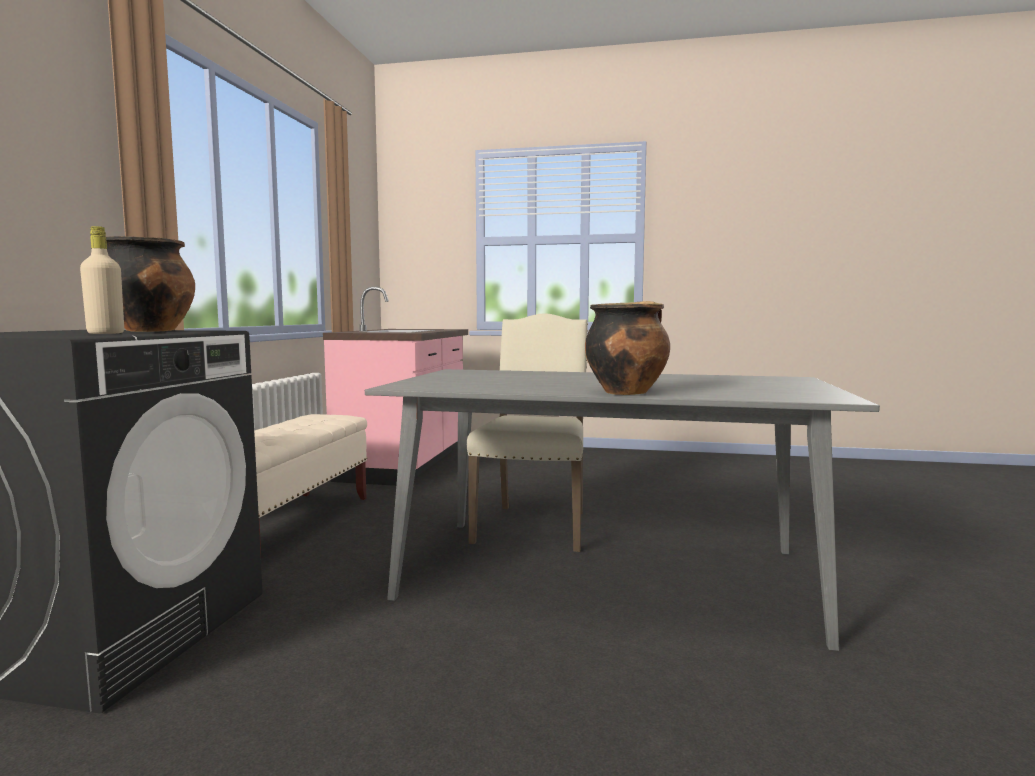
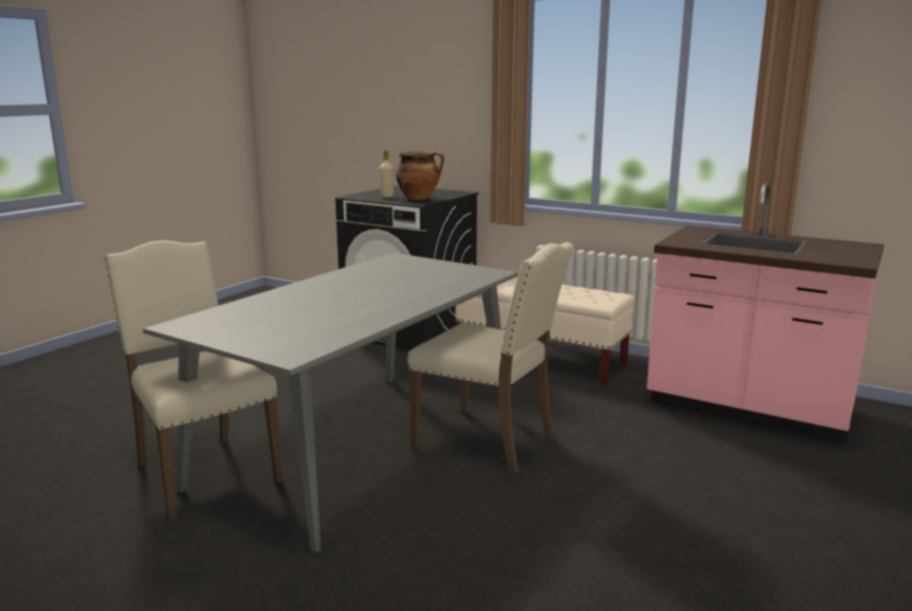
camera: 110 degrees right, 10 degrees up
cooking pot [585,301,670,395] -> none
none -> beige chair [104,240,283,520]

